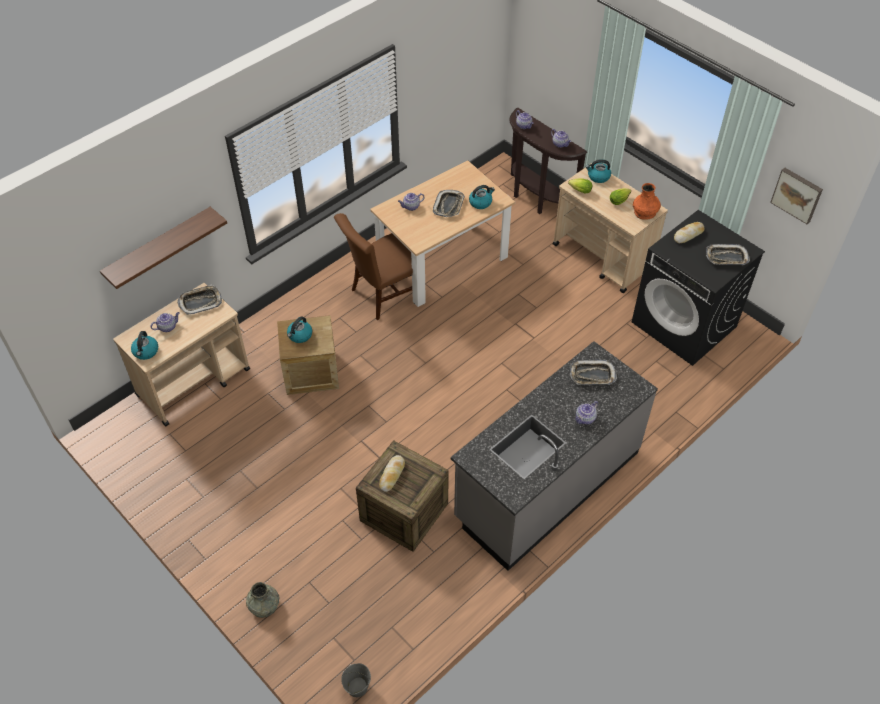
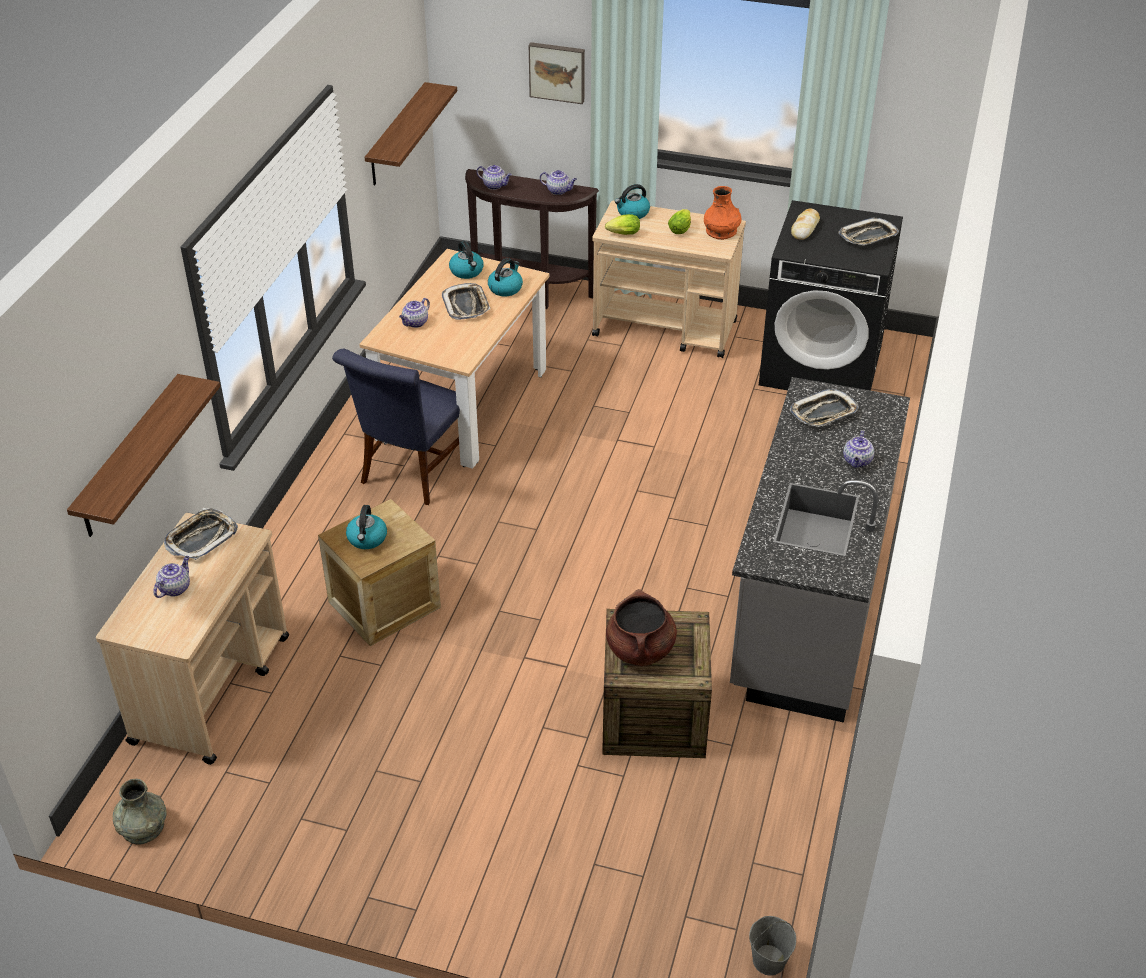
camera: 30 degrees left, 10 degrees down
kettle [131,331,158,360] -> kettle moved to [449,241,484,279]
grey vase [246,582,280,618] -> grey vase moved to [113,779,166,845]
brown chair [334,213,413,320] -> blue chair [332,349,460,505]
bread [379,455,405,492] -> brown cooking pot [606,589,677,666]
picture [770,168,823,224] -> picture moved to [529,42,585,104]
none -> shelf [365,82,457,185]

